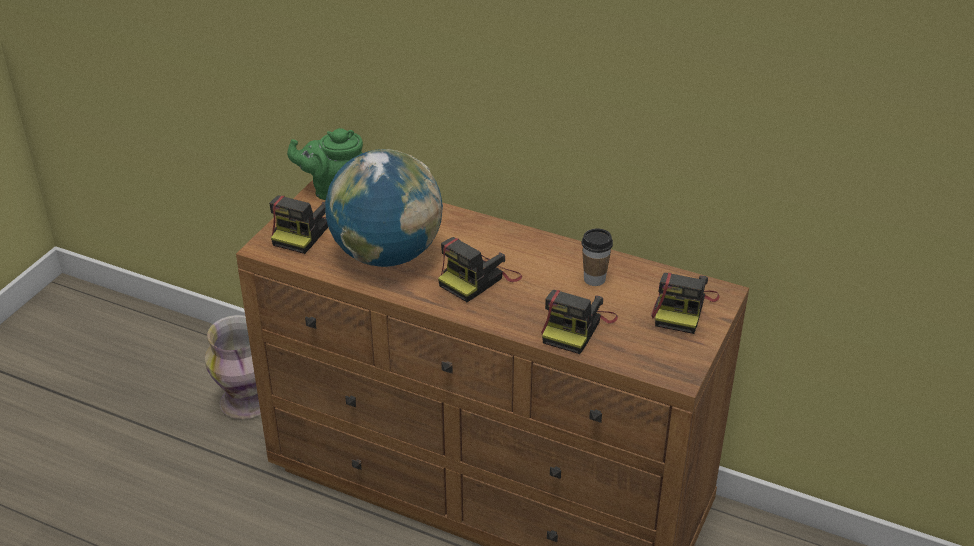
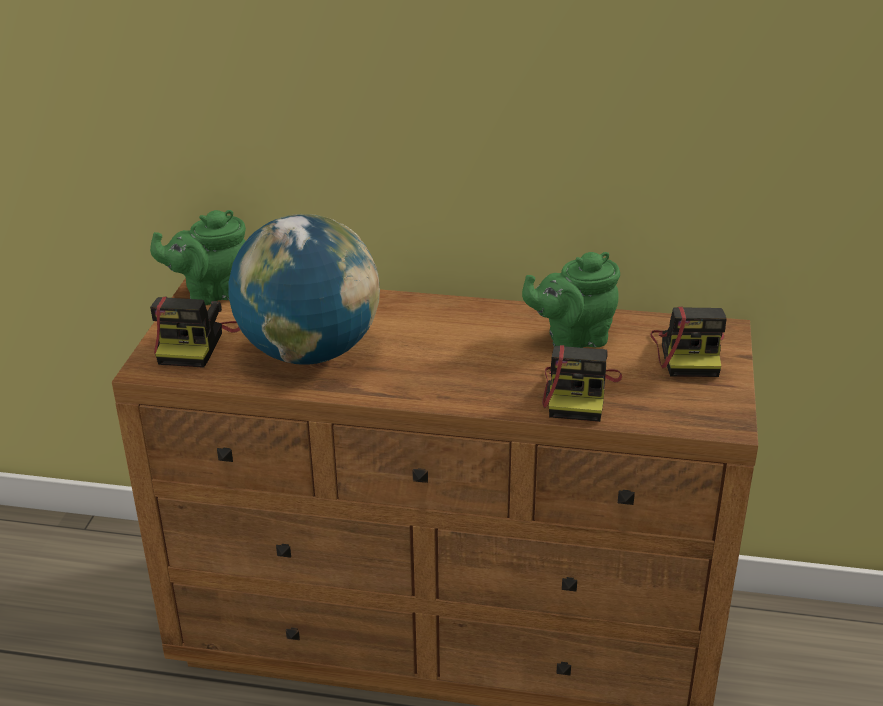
camera: 15 degrees left, 5 degrees down
vase [205,315,261,419] -> none
camera [438,237,522,302] -> none
cup [581,228,613,286] -> green teapot [522,252,620,348]

